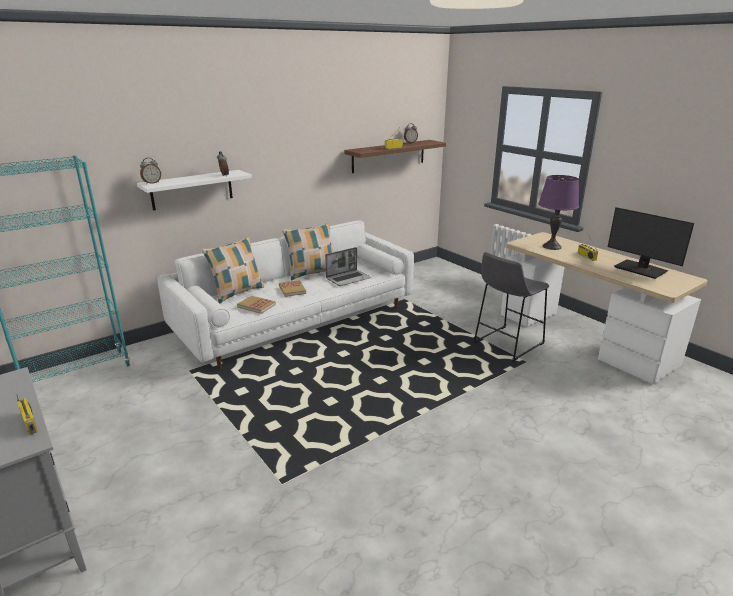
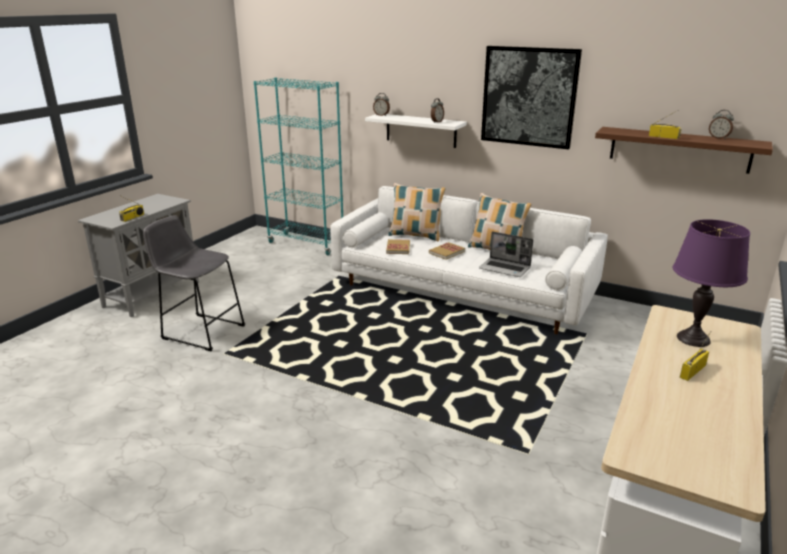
camera: 65 degrees right, 0 degrees up
grey stool [473,252,549,361] -> grey stool moved to [143,215,245,351]
monitor [608,207,694,279] -> none
none -> picture [481,46,582,149]

